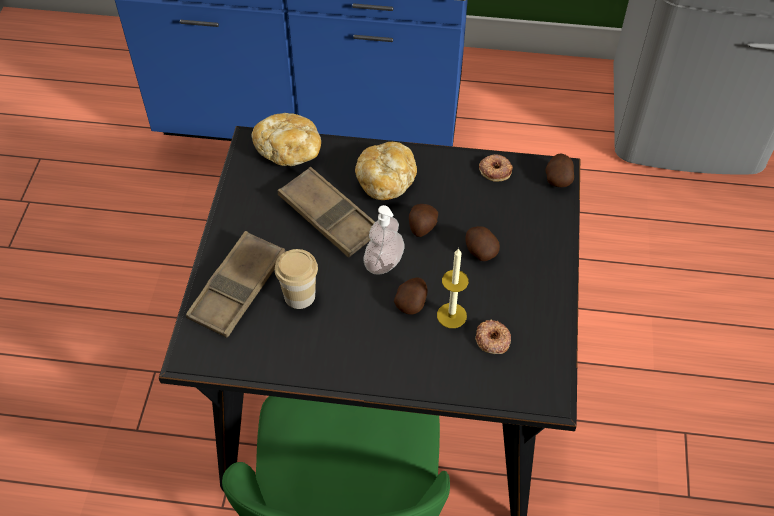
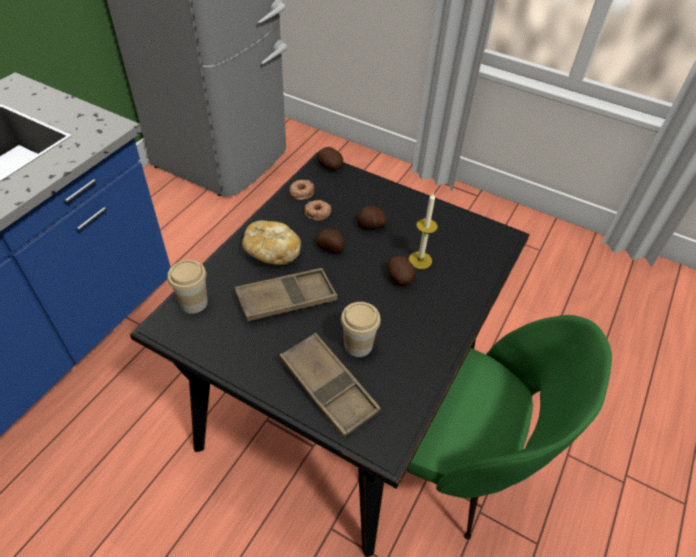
camera: 70 degrees left, 5 degrees down
bread [251,113,321,166] -> cup [168,260,208,314]
soap dispenser [364,205,404,274] -> none
donut [475,319,511,354] -> donut moved to [304,200,332,220]

